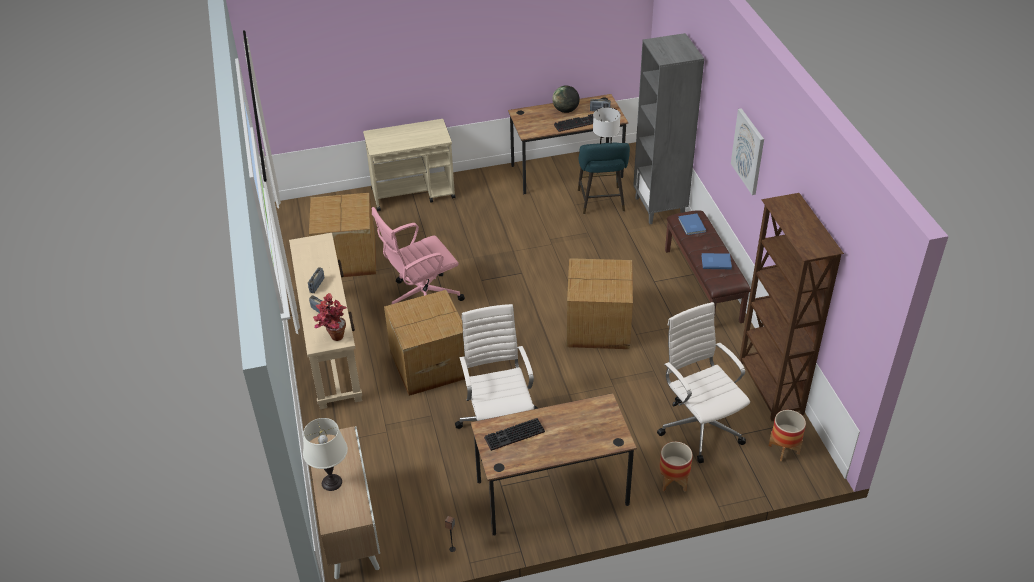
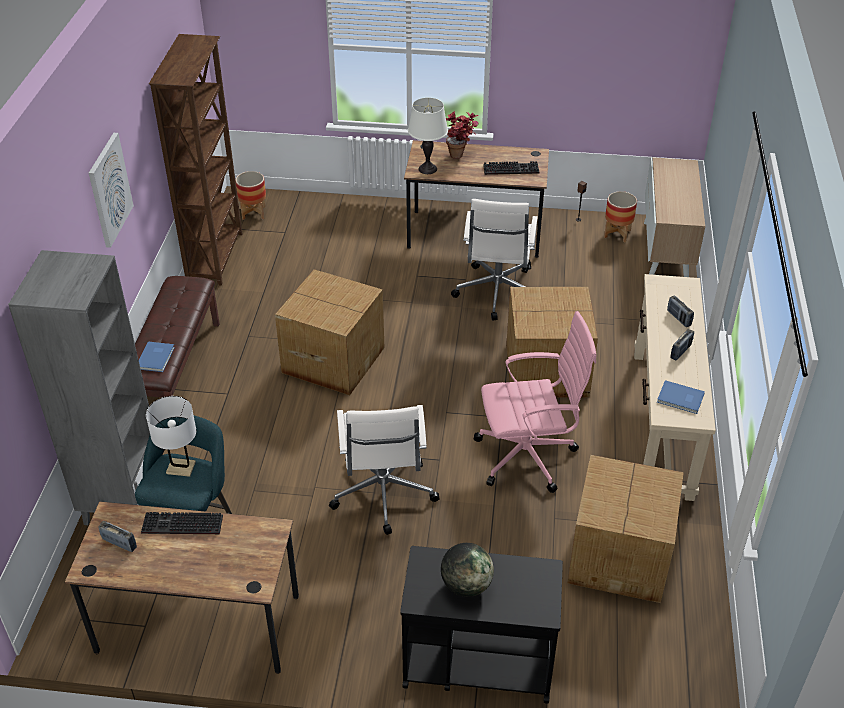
camera: 160 degrees left, 0 degrees up
white table lamp [303,418,348,491] -> white table lamp moved to [408,98,448,174]
potted plant [313,293,347,341] -> potted plant moved to [446,111,478,159]
beige cart [363,119,456,211] -> black cart [400,546,563,704]
globe [552,85,580,113] -> globe moved to [441,543,494,597]
white office chair [657,302,750,463] -> white office chair moved to [329,405,440,535]
planter [659,442,693,492] -> planter moved to [604,191,637,243]
blue book [701,253,732,269] -> blue book moved to [657,380,705,414]

